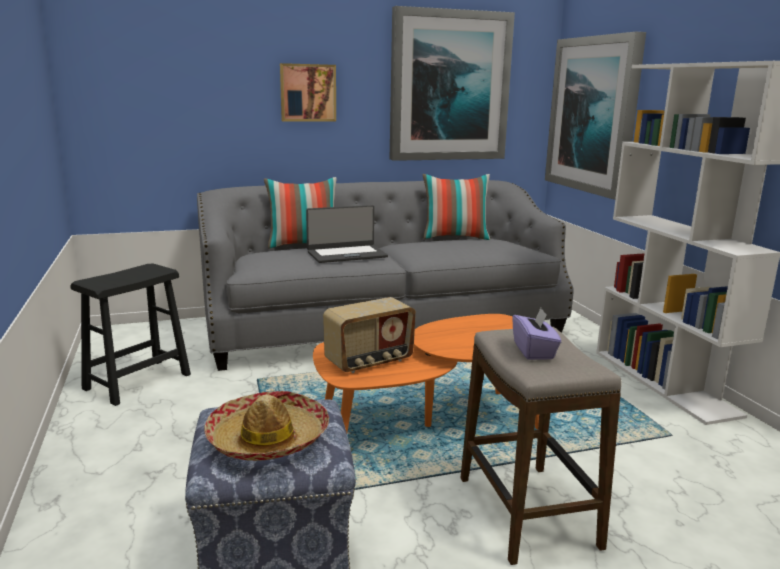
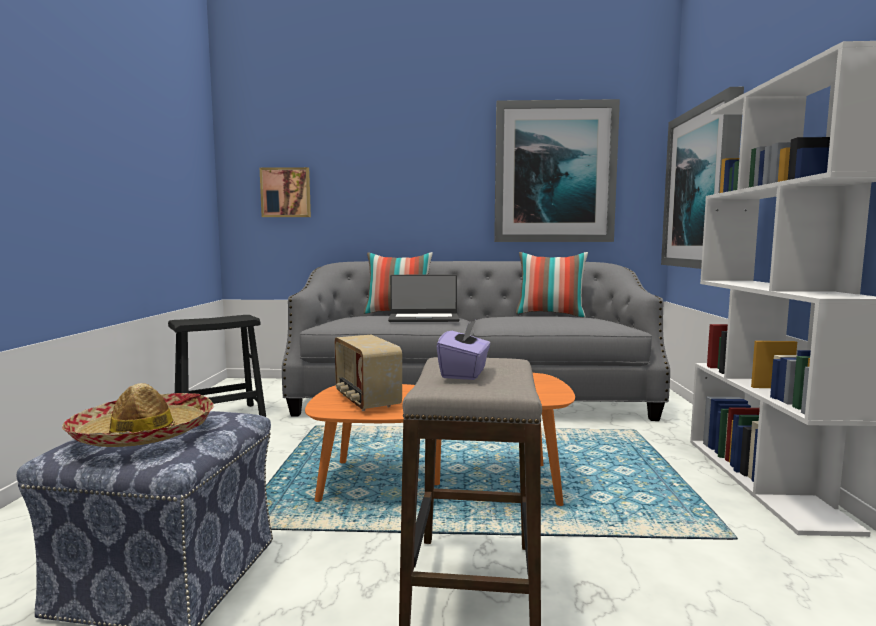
camera: 20 degrees right, 10 degrees down
picture [280,63,336,122] -> picture moved to [260,167,311,217]
radio [323,297,416,373] -> radio turned 75 degrees clockwise [334,335,402,411]

